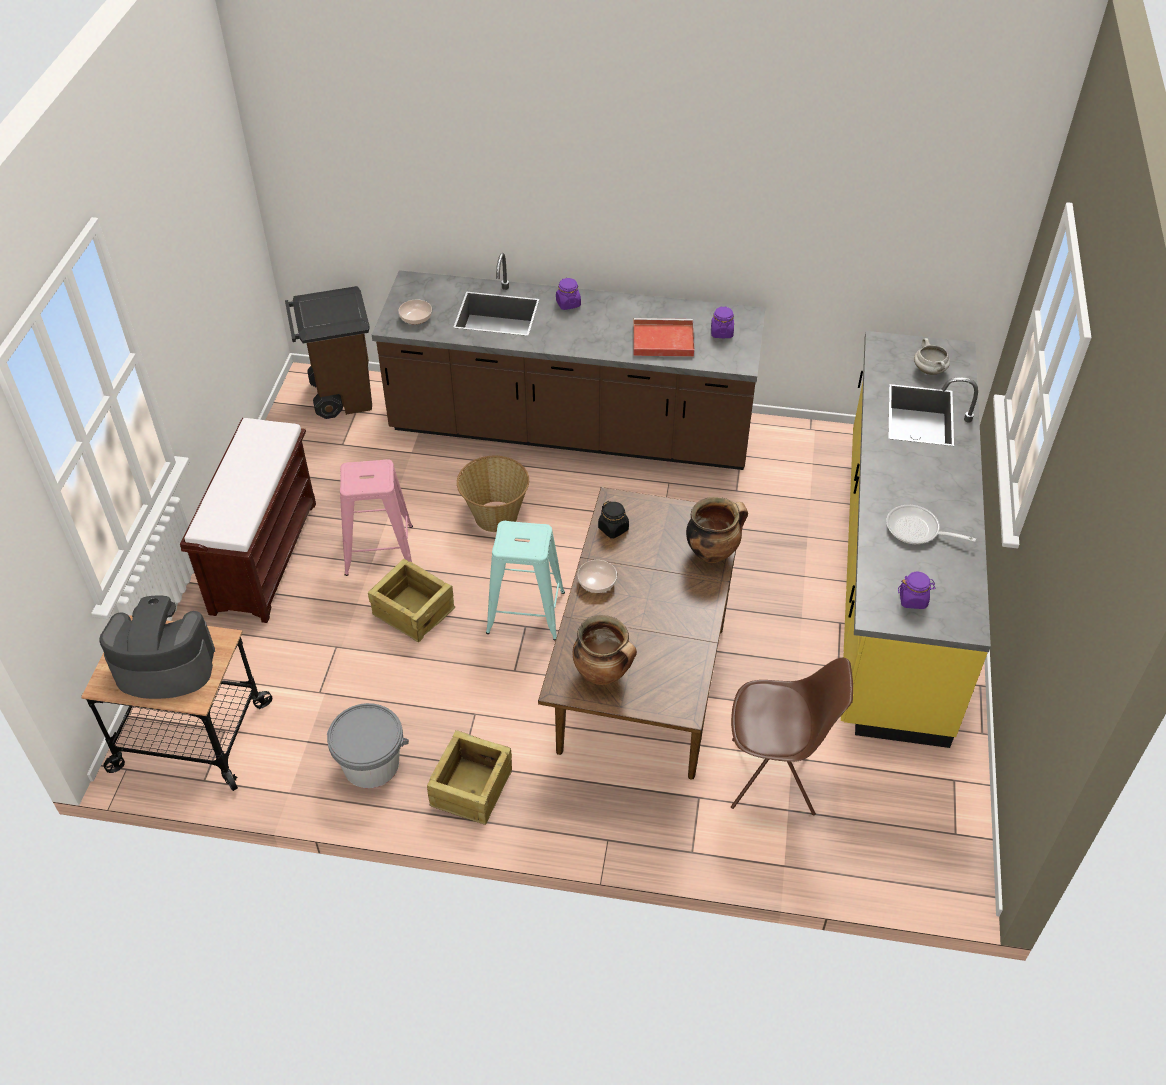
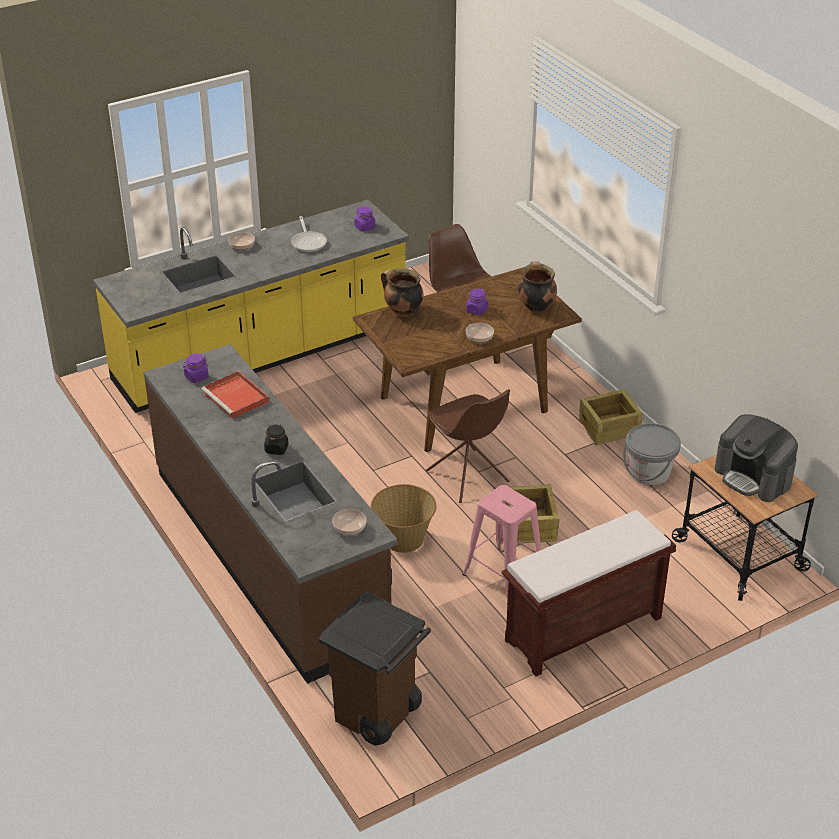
camera: 130 degrees left, 10 degrees down
turquoise stool [486,521,565,641] -> brown chair [426,389,510,503]
purple jar [556,278,581,310] -> purple jar moved to [466,288,488,315]
black jar [598,501,629,539] -> black jar moved to [264,425,289,455]
white cooking pot [914,338,950,375] -> none
none -> bowl [228,232,255,250]

